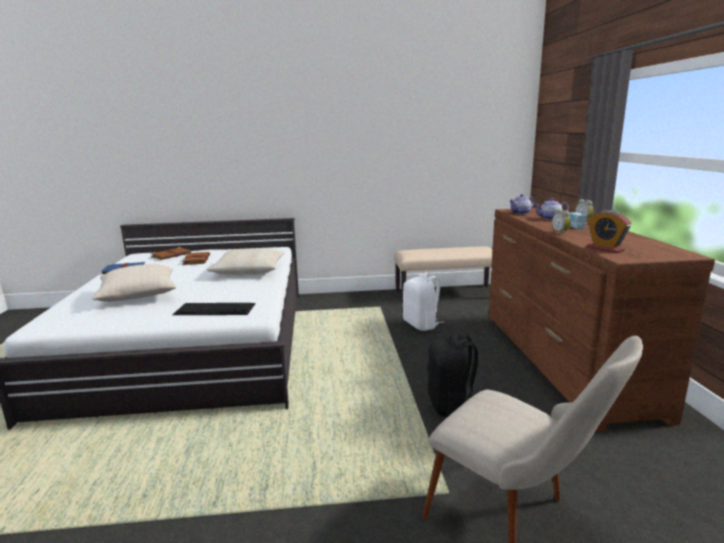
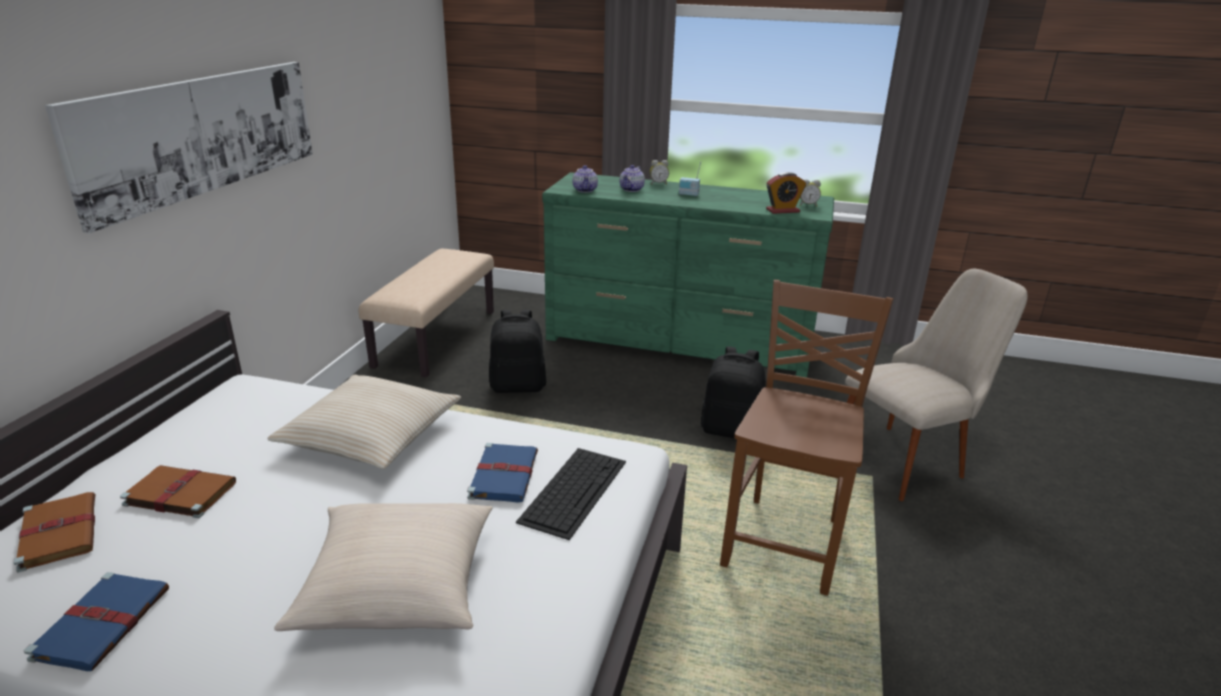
camera: 70 degrees left, 10 degrees up
white backpack [403,272,444,331] -> black backpack [489,310,546,393]
brown dresser [489,208,715,432] -> green dresser [542,172,834,378]
alarm clock [552,209,571,235] -> alarm clock moved to [800,180,821,207]
none -> picture [45,62,313,234]
none -> blue book [467,443,538,503]
none -> brown chair [720,280,893,596]

